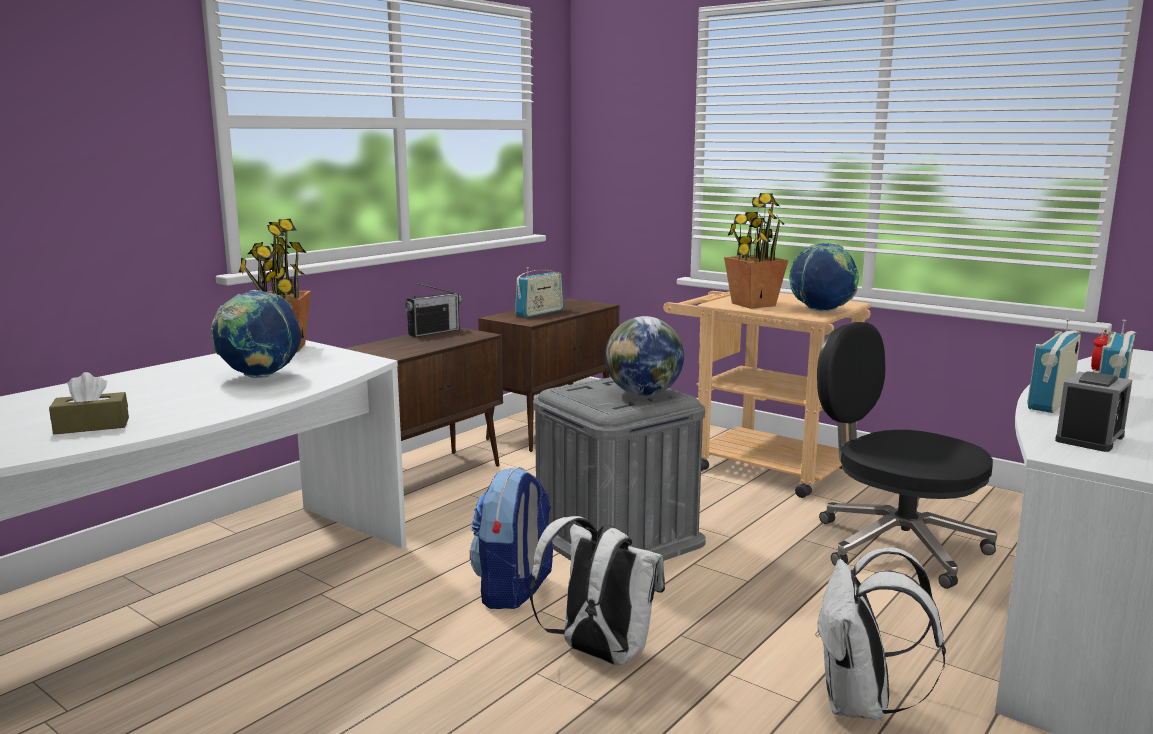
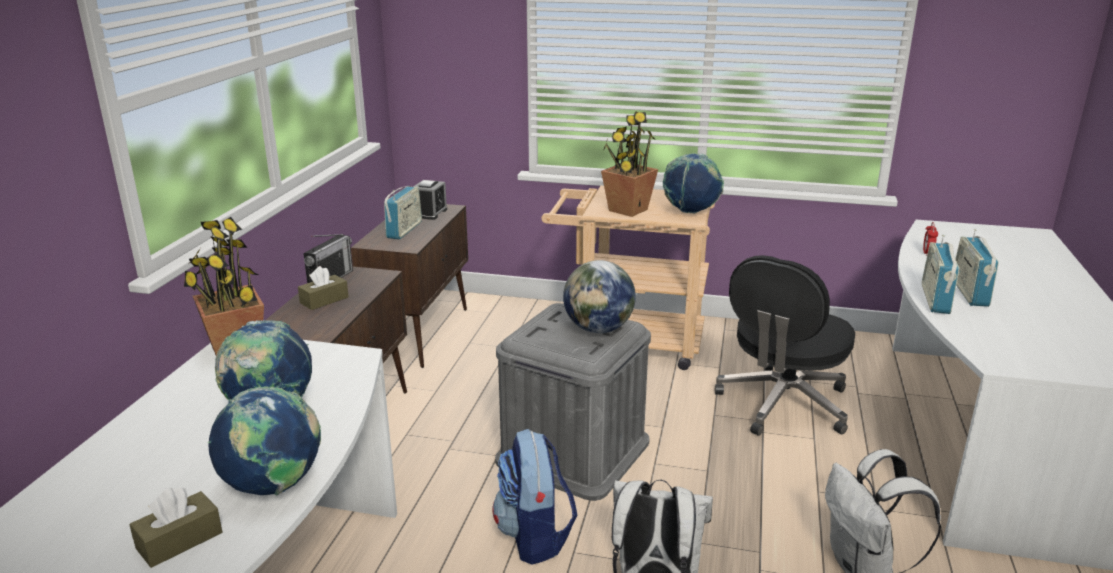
camera: 25 degrees left, 10 degrees up
black office chair [817,322,997,589] -> black office chair turned 75 degrees counterclockwise [715,255,855,436]
alarm clock [1055,371,1132,452] -> alarm clock moved to [413,180,447,220]
none -> globe [208,386,321,496]
none -> brown tissue box [298,266,349,310]

